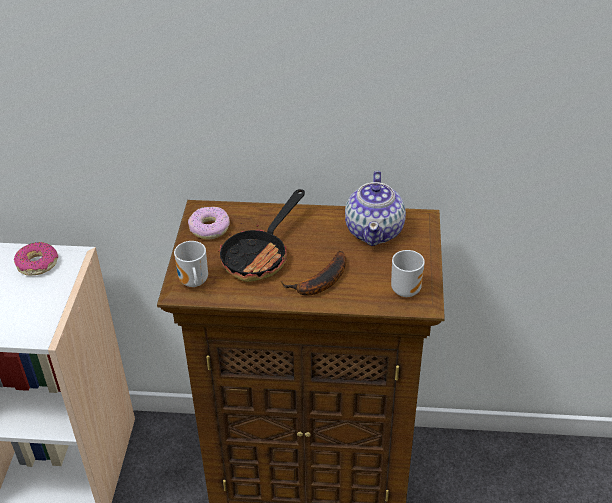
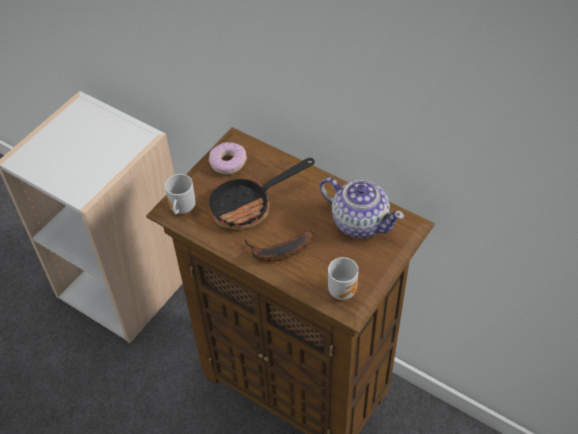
camera: 30 degrees right, 10 degrees up
donut [14,242,58,276] -> none
teapot [345,171,406,246] -> teapot turned 90 degrees counterclockwise [320,177,405,238]

